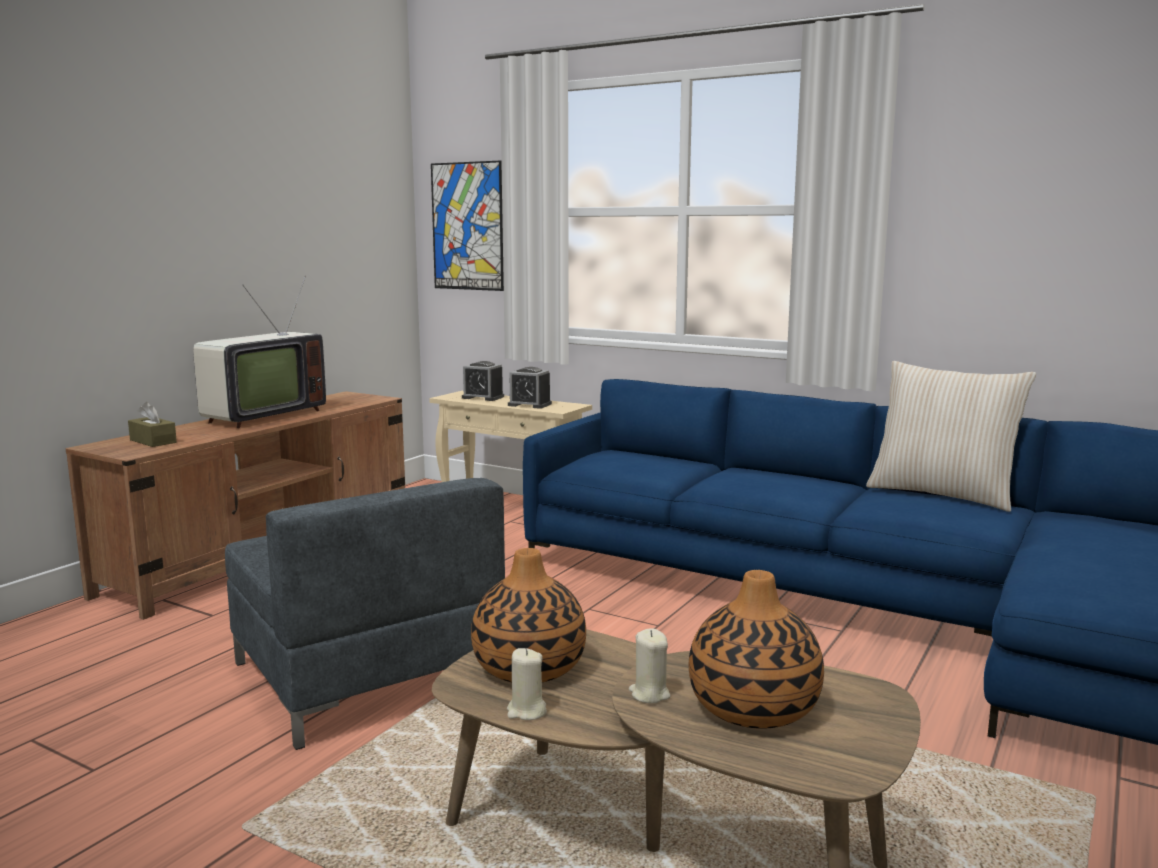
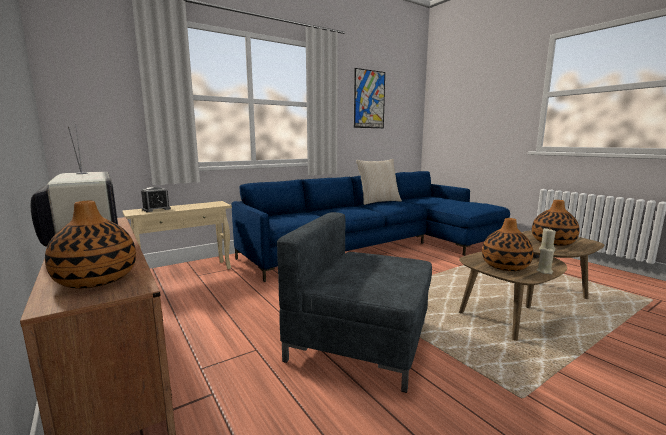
camera: 65 degrees left, 0 degrees up
brown tissue box [128,402,177,447] -> vase [45,201,136,289]
grey armchair [225,478,505,750] -> grey armchair turned 150 degrees counterclockwise [277,212,432,393]
picture [431,160,504,291] -> picture moved to [354,68,385,128]
alarm clock [508,367,552,409] -> none

